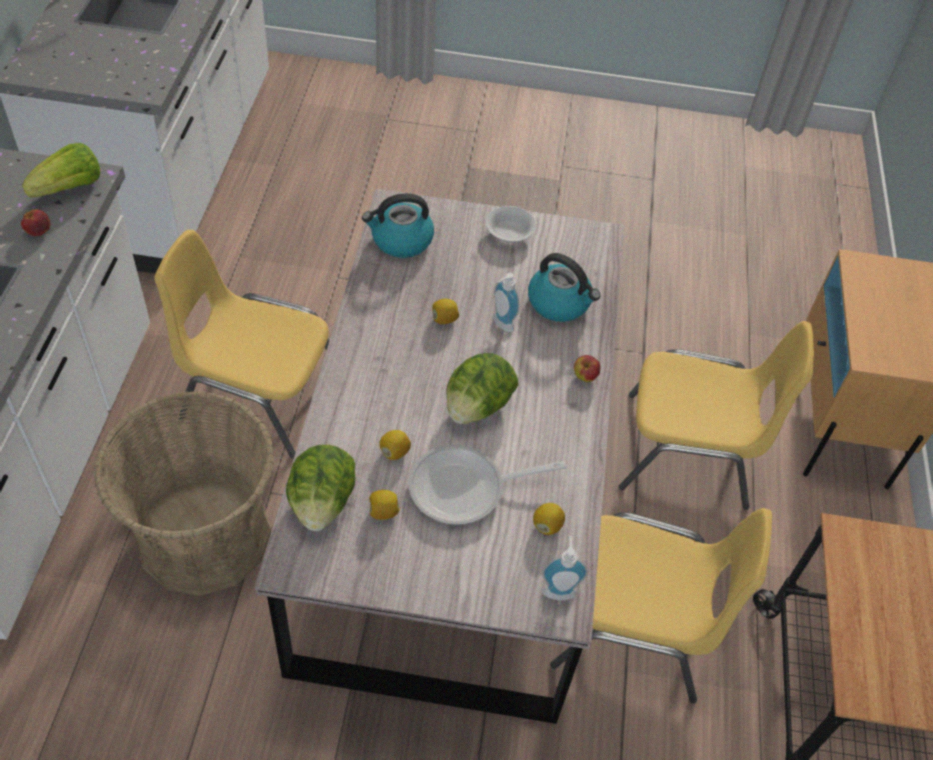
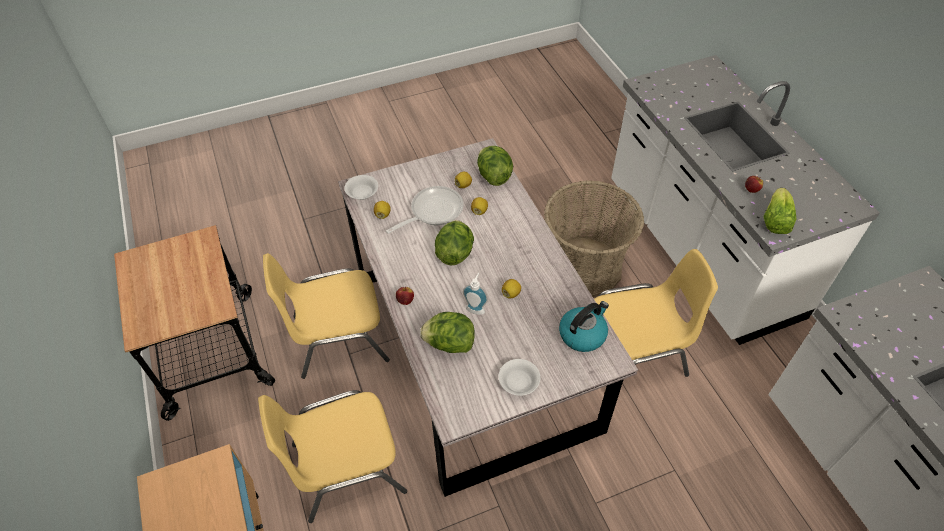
camera: 155 degrees right, 0 degrees up
kettle [528,253,600,322] -> lettuce [420,312,475,353]
soap dispenser [542,536,588,601] -> white bowl [344,175,378,200]

